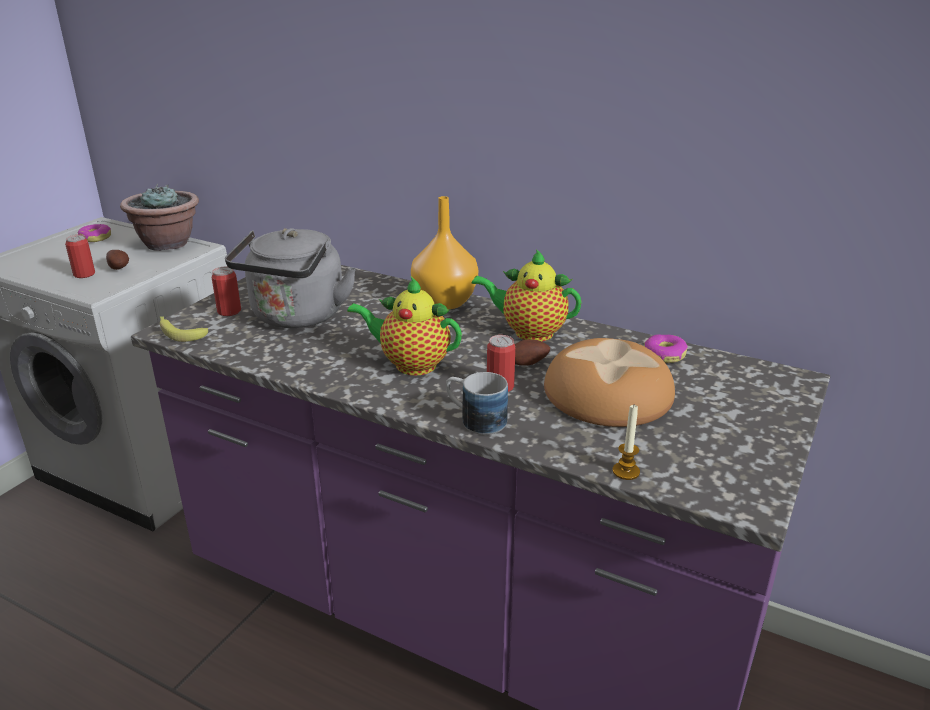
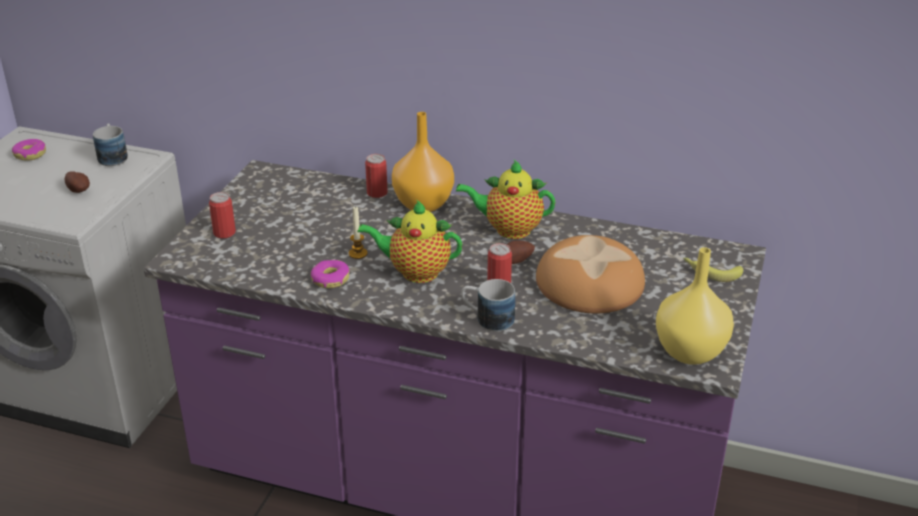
camera: 10 degrees left, 5 degrees up
can [65,235,95,278] -> can moved to [365,154,388,198]
potted plant [120,184,199,251] -> mug [93,123,128,166]
banana [160,316,208,342] -> banana moved to [683,258,743,282]
grey kettle [225,228,356,328] -> none
candle [612,405,640,480] -> candle moved to [349,207,368,259]
donut [644,334,688,363] -> donut moved to [311,260,350,288]
none -> yellow vase [656,247,734,365]

